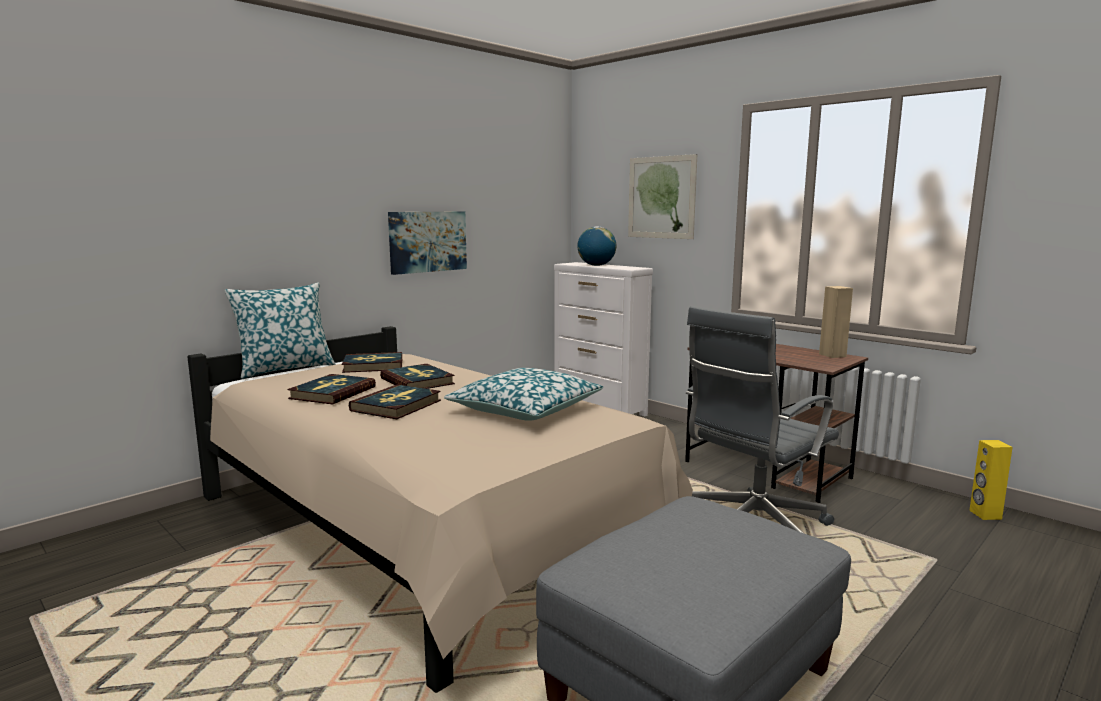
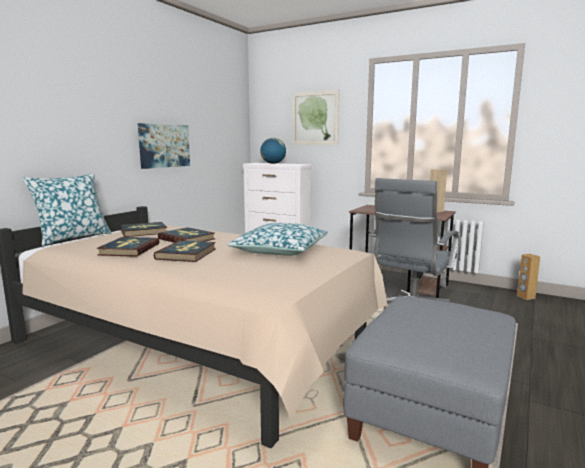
camera: 15 degrees left, 0 degrees up
yellow speaker [969,440,1013,520] -> brown speaker [517,254,540,300]

